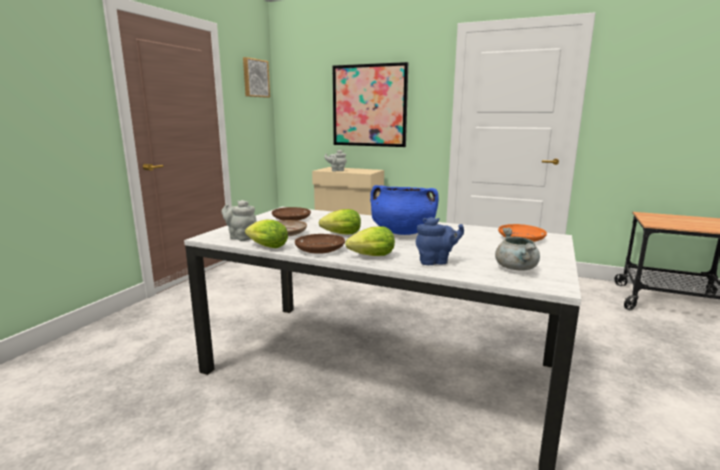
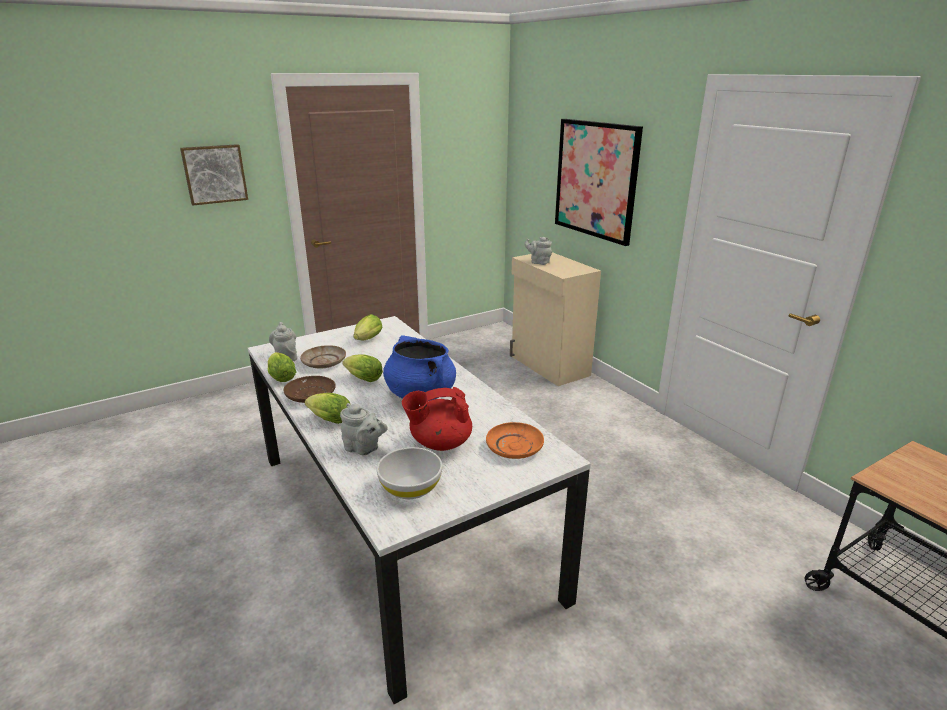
camera: 35 degrees right, 10 degrees up
picture [243,57,270,98] -> picture moved to [180,144,248,205]
brown plate [272,207,311,221] -> lettuce [353,314,382,340]
blue teapot [416,217,464,265] -> grey teapot [340,403,388,455]
grey cooking pot [495,228,540,271] -> white bowl [377,447,442,499]
none -> red teapot [402,387,472,451]

